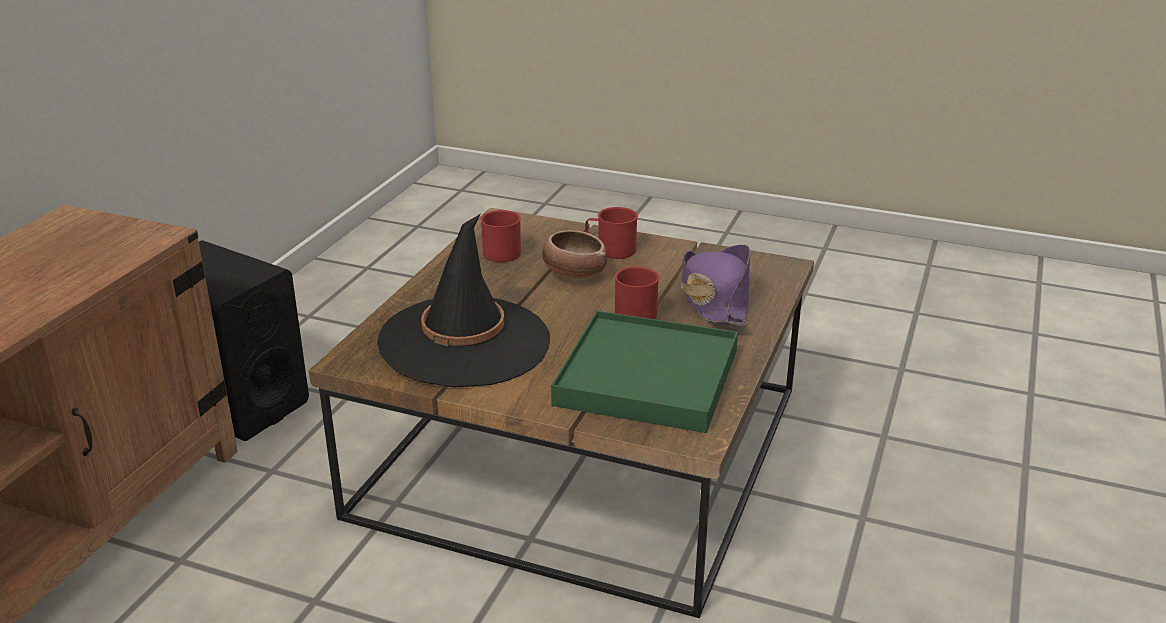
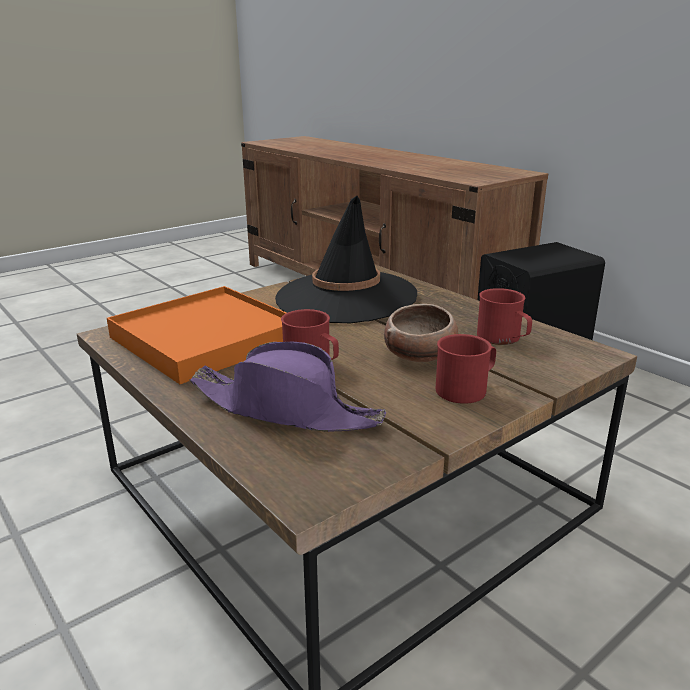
camera: 120 degrees right, 5 degrees down
green tray [551,311,738,433] -> orange tray [107,286,286,384]

